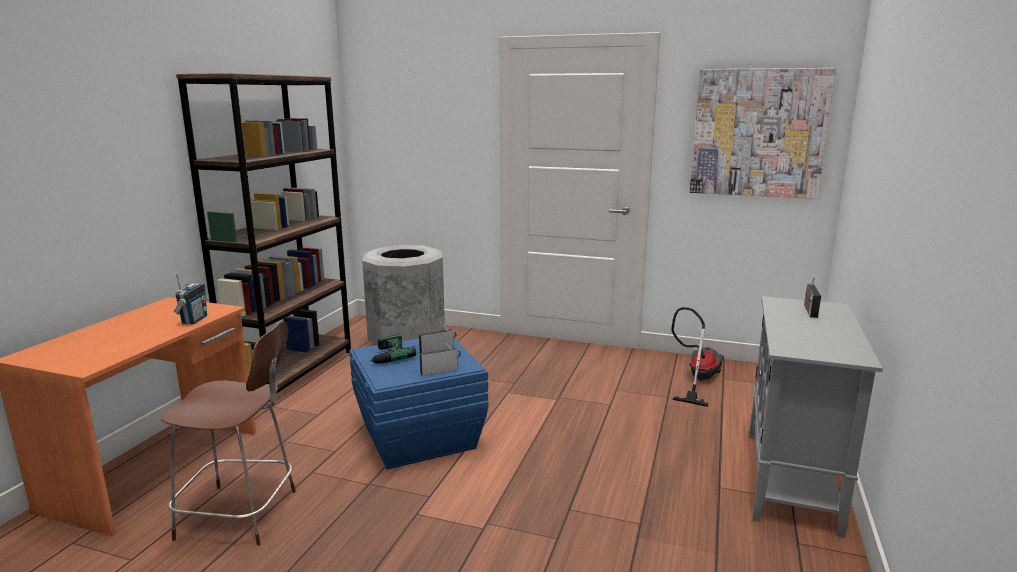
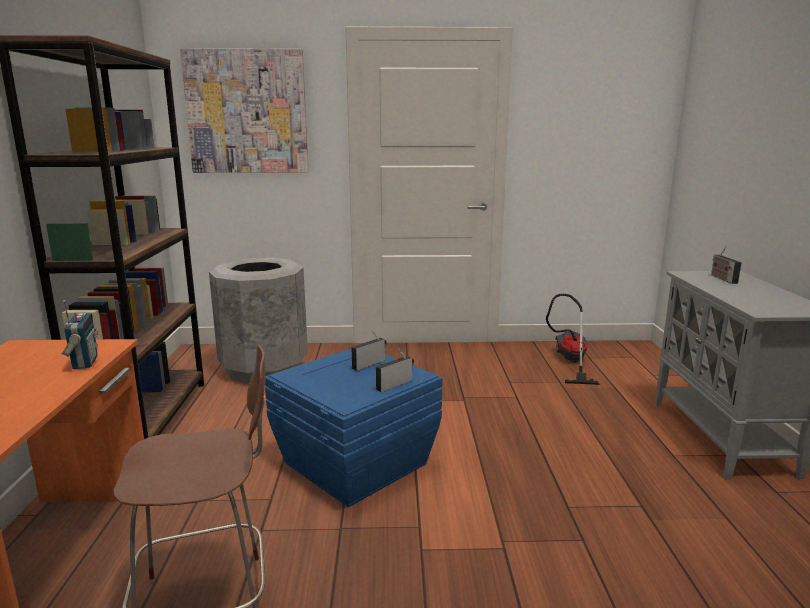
camera: 20 degrees left, 0 degrees up
power drill [361,334,416,364] -> none
picture [690,68,836,199] -> picture moved to [180,48,308,173]

